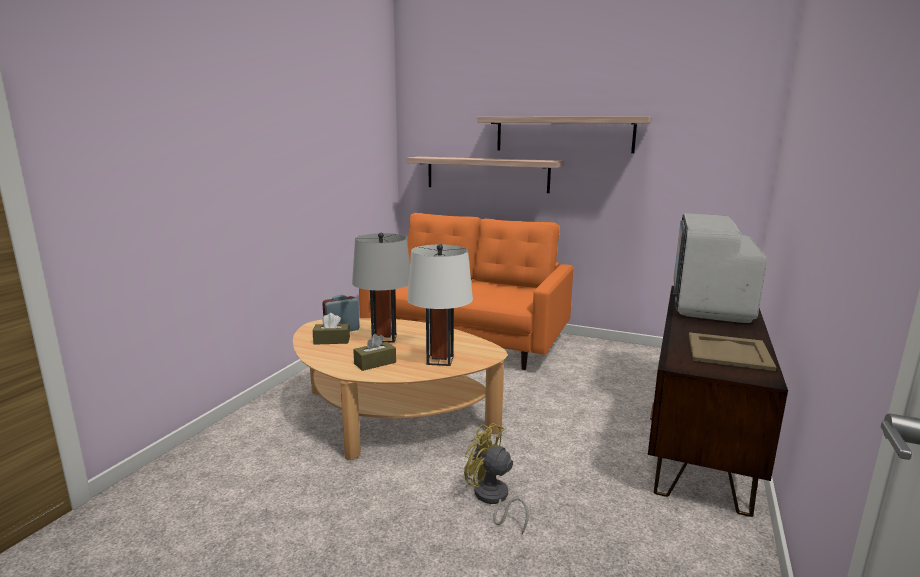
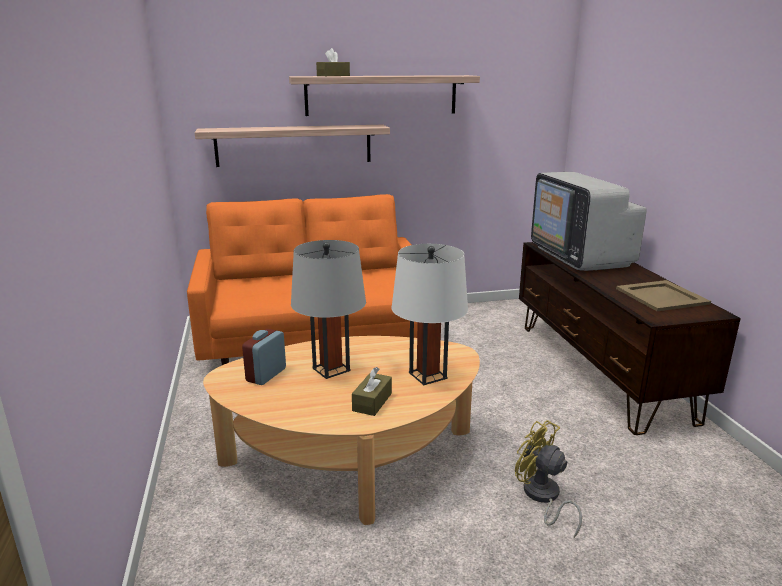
camera: 35 degrees left, 5 degrees up
brown tissue box [313,313,350,345] -> brown tissue box moved to [316,48,350,76]
yellow fan [464,423,528,534] -> yellow fan turned 45 degrees clockwise [515,420,582,538]

